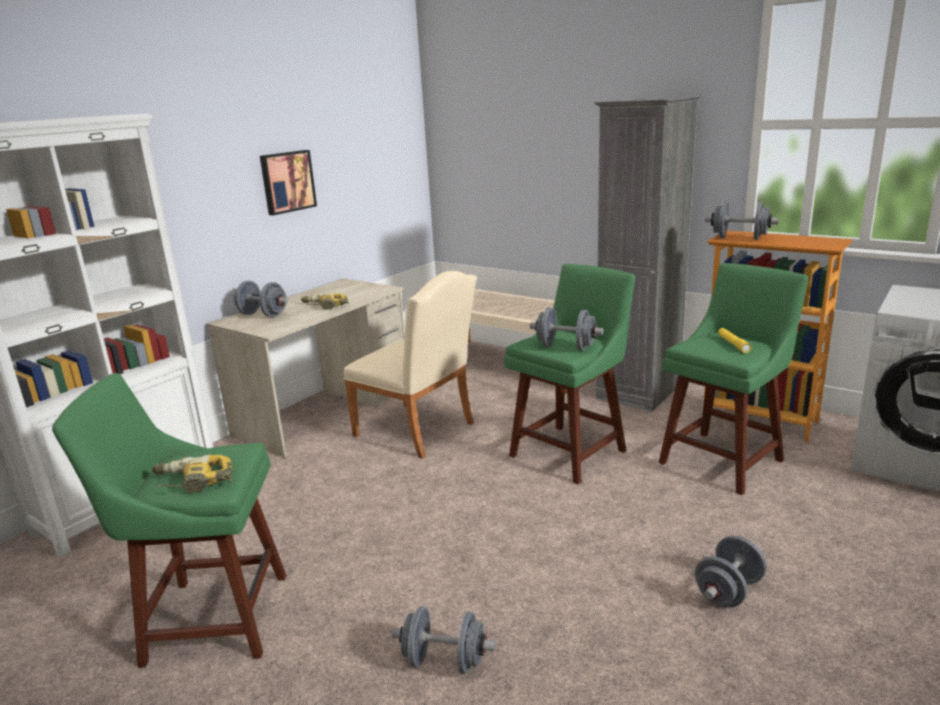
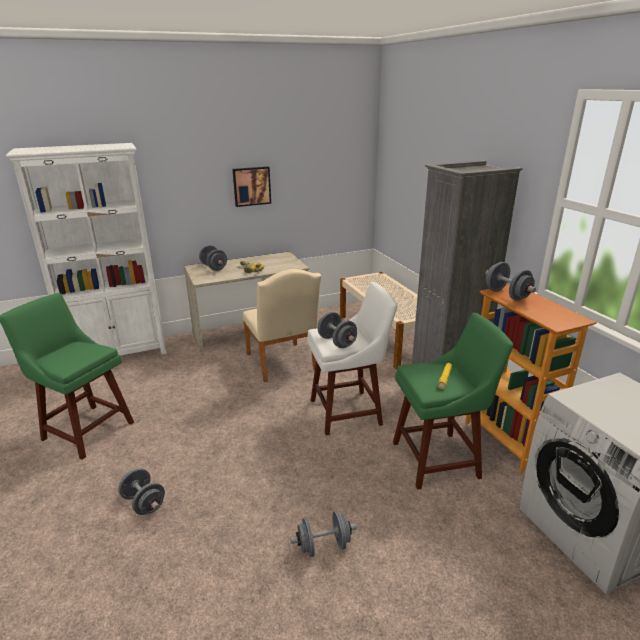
camera: 30 degrees right, 5 degrees up
power drill [152,454,232,493] -> none
green stool [504,264,635,485] -> white stool [307,282,397,435]

